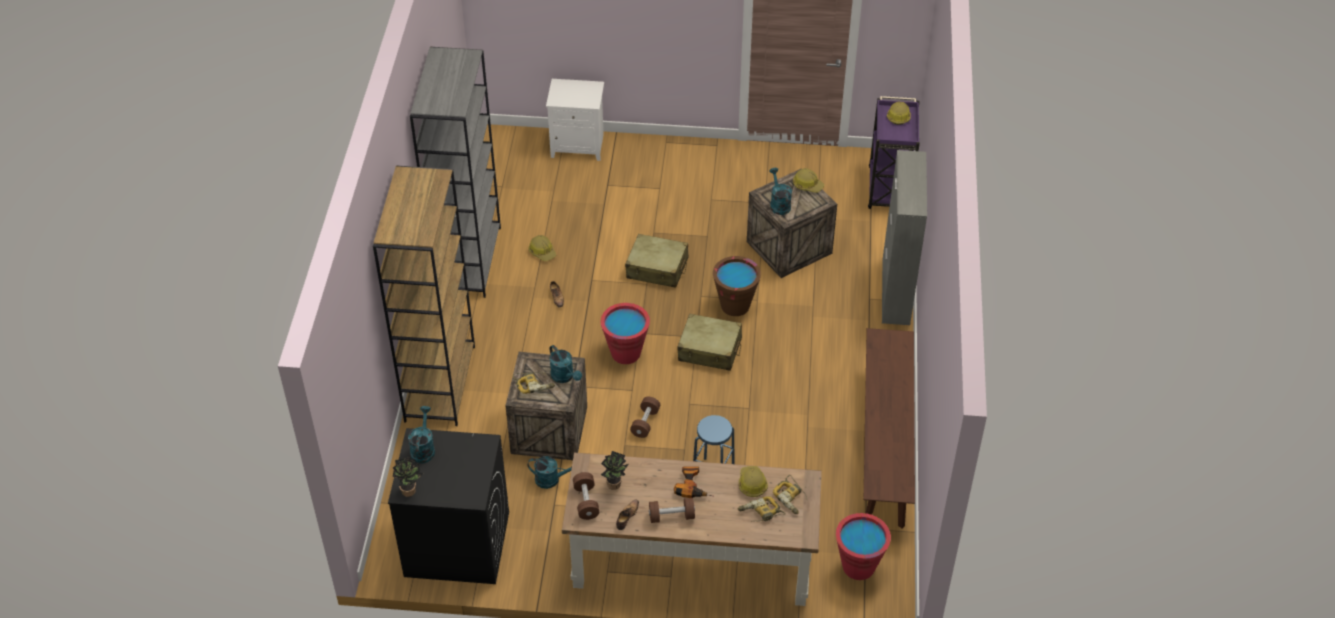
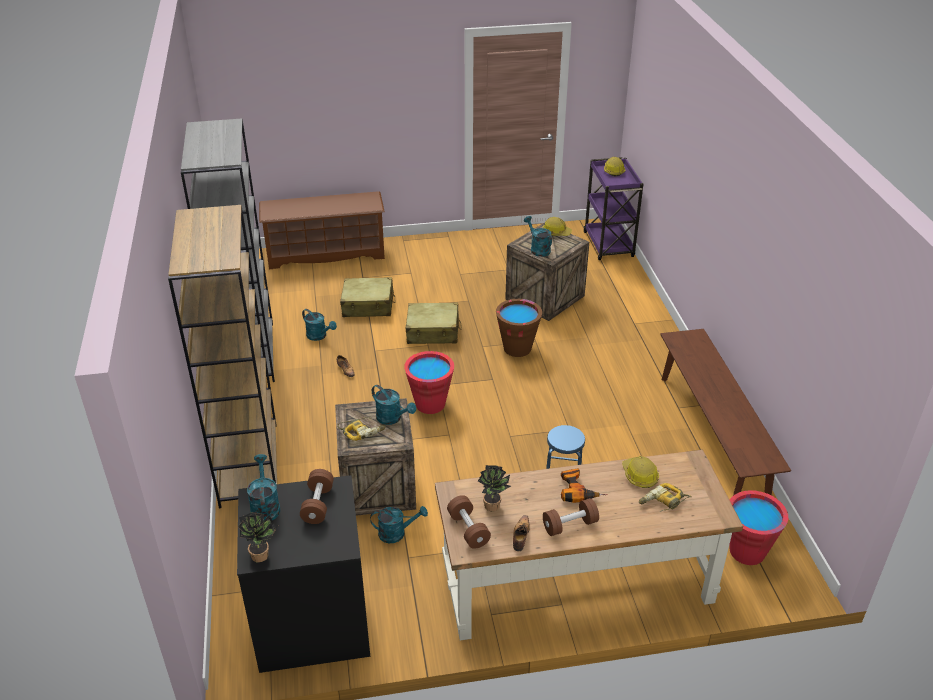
camera: 15 degrees left, 10 degrees down
hard hat [528,235,556,261] -> turquoise watering can [302,309,337,341]
white nightstand [546,79,604,161] -> brown shoe rack [259,191,385,269]
brown dumbbell [630,397,660,438] -> brown dumbbell moved to [300,469,334,524]
beige suitcase [677,314,742,371] -> beige suitcase moved to [340,277,396,317]
power drill [773,475,808,514] -> none
grey cabinet [882,150,927,325] -> none

